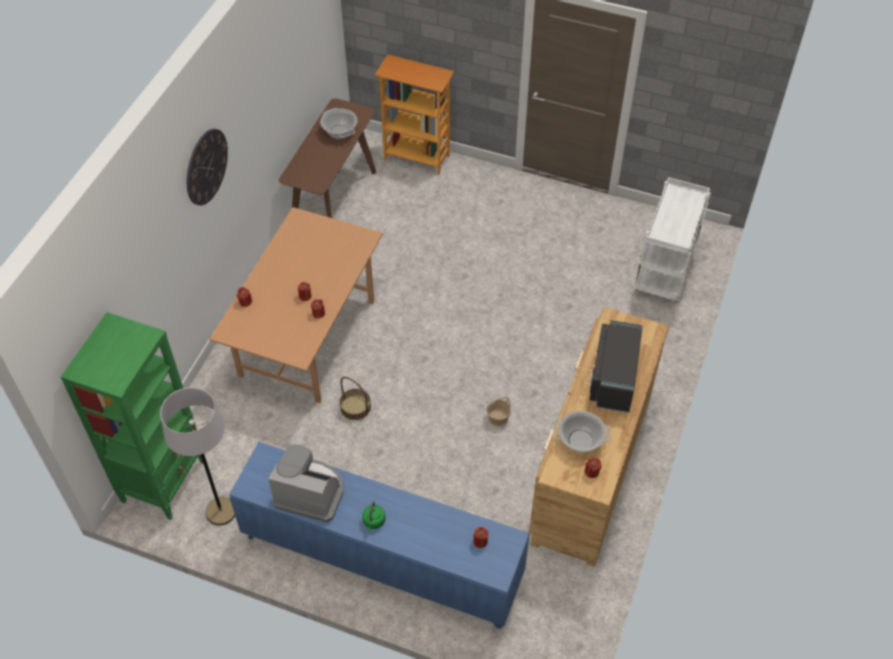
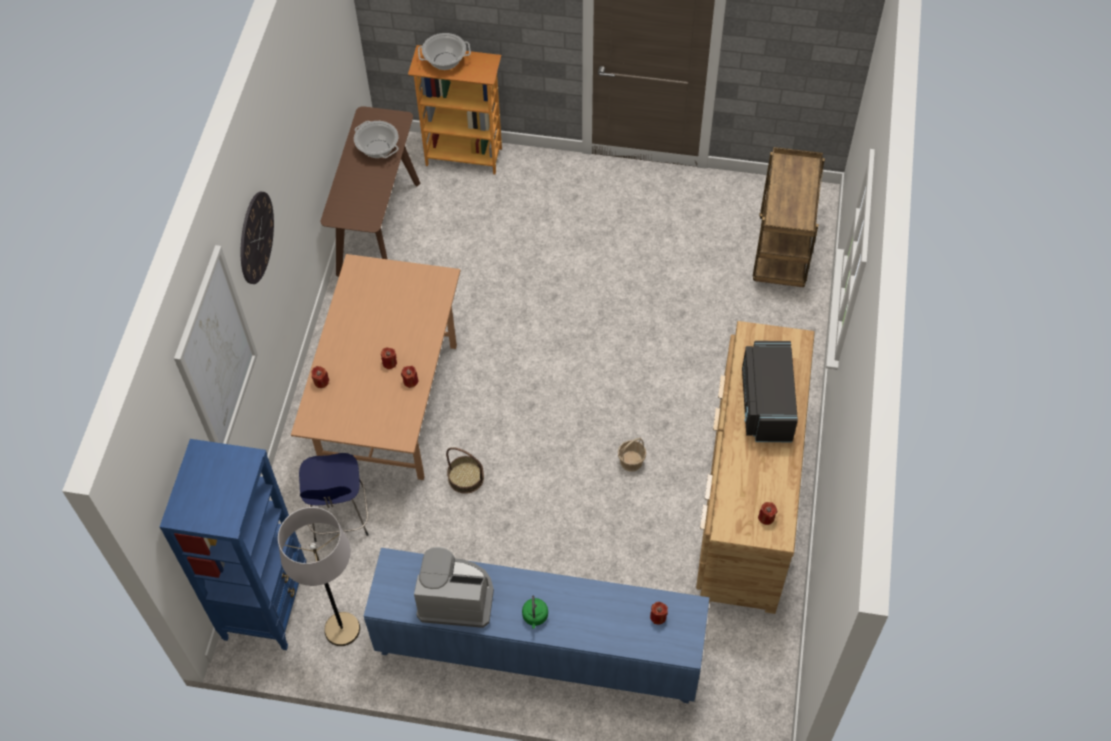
camera: 10 degrees left, 5 degrees up
green bookcase [61,312,203,520] -> blue bookcase [160,439,306,650]
cooking pot [554,411,610,452] -> cooking pot moved to [418,33,471,70]
white cart [635,177,711,302] -> brown cart [753,147,825,287]
none -> picture [174,245,258,444]
none -> blue stool [299,453,369,542]

